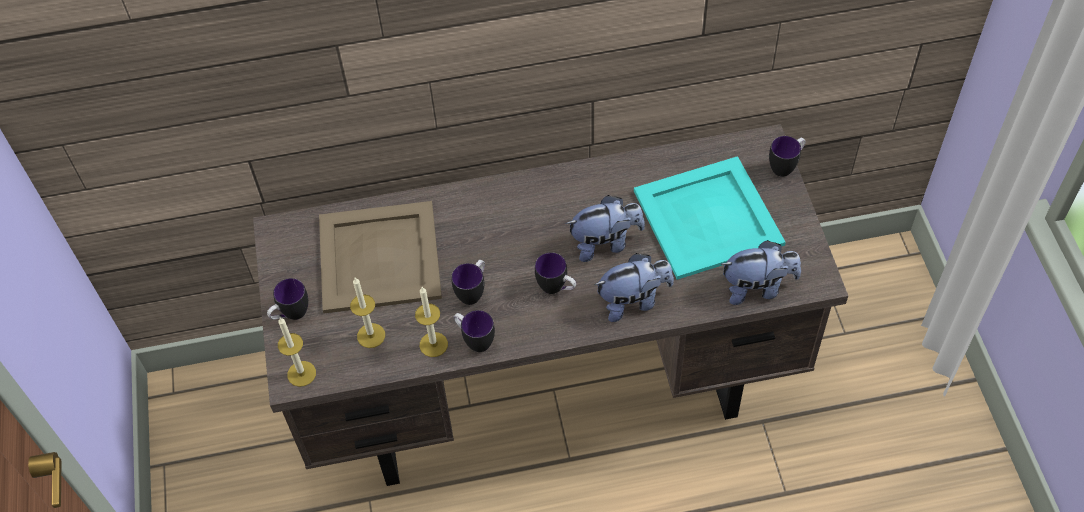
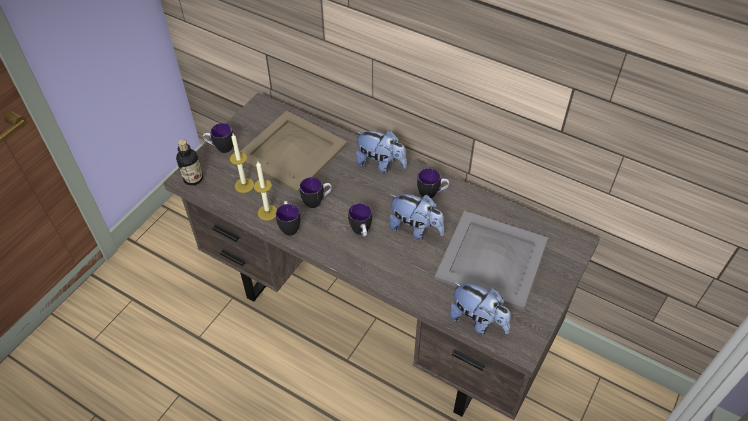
camera: 40 degrees right, 5 degrees down
candle [278,318,316,387] -> bottle [176,139,203,186]
plush toy [594,253,674,322] -> plush toy moved to [355,130,407,173]
turquoise tray [634,156,786,280] -> grey tray [434,211,548,310]
mug [769,136,805,177] -> mug moved to [417,168,449,198]

